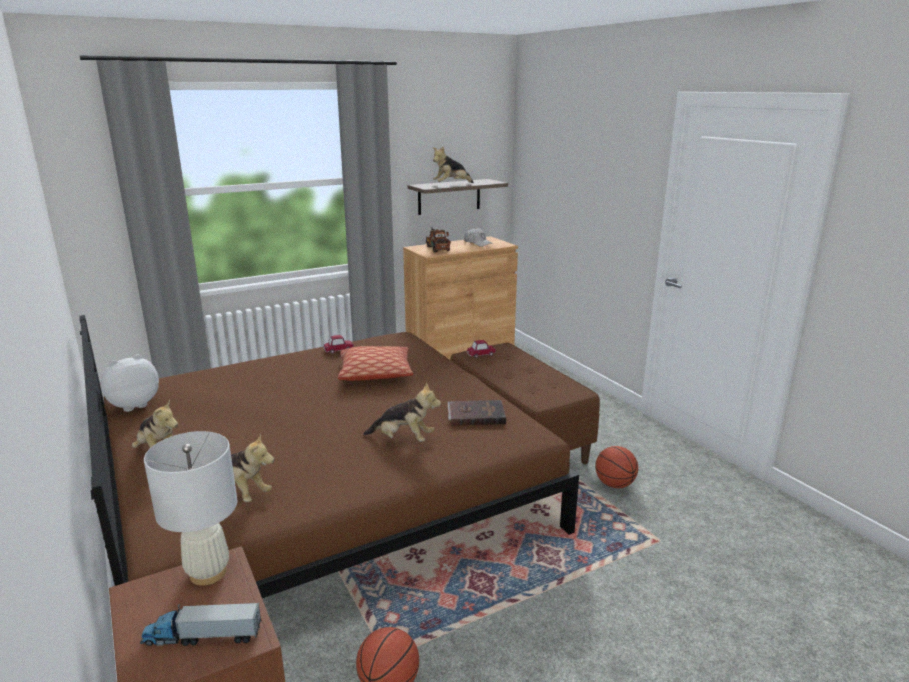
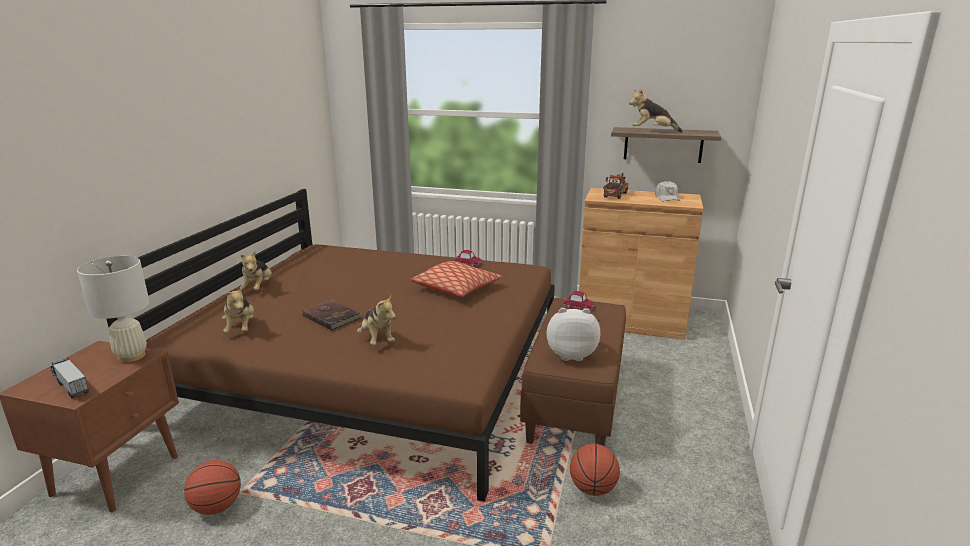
camera: 45 degrees right, 0 degrees up
plush toy [101,354,159,412] -> plush toy moved to [546,308,600,361]
brown book [448,400,506,426] -> brown book moved to [302,300,360,330]

